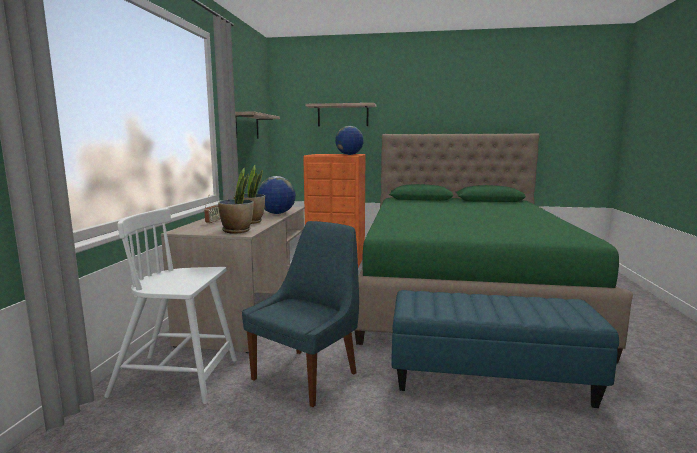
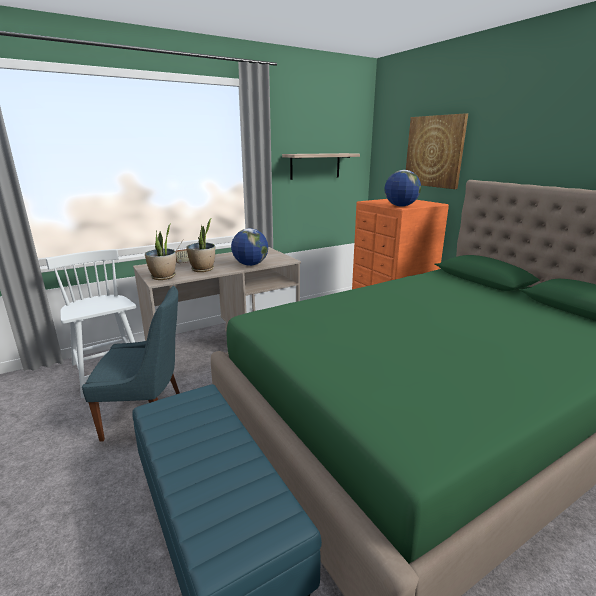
camera: 50 degrees right, 10 degrees up
shelf [305,103,376,127] -> picture [406,113,468,189]

